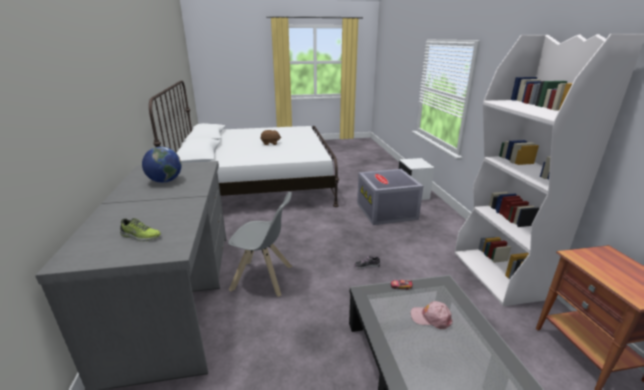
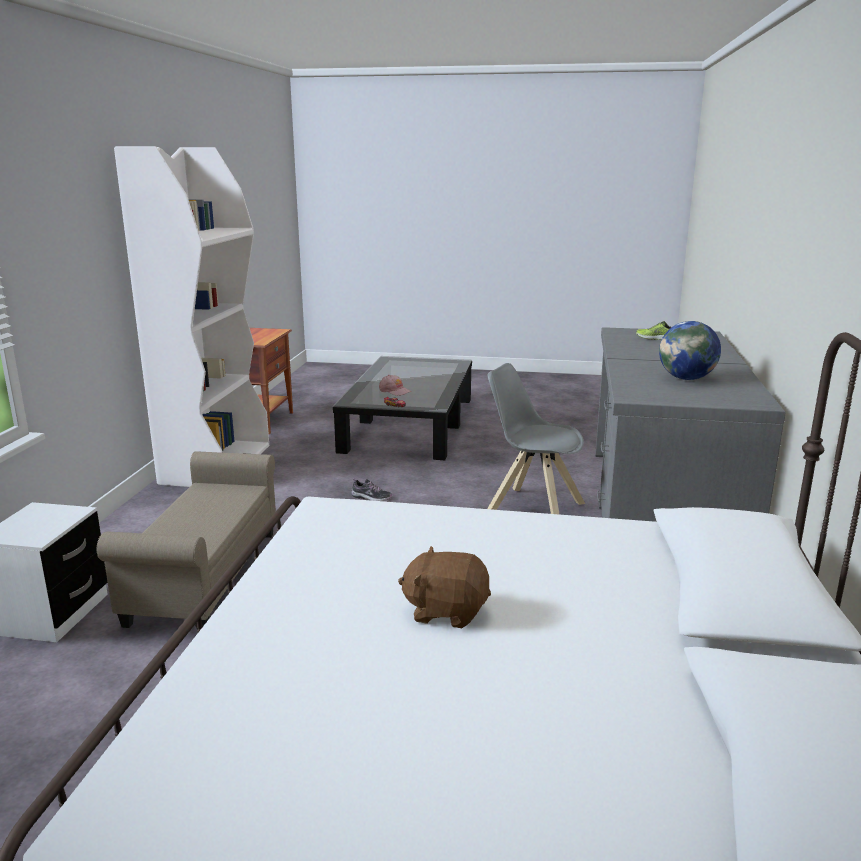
camera: 160 degrees left, 5 degrees down
grey storage box [357,169,423,225] -> beige ottoman [97,451,276,630]

